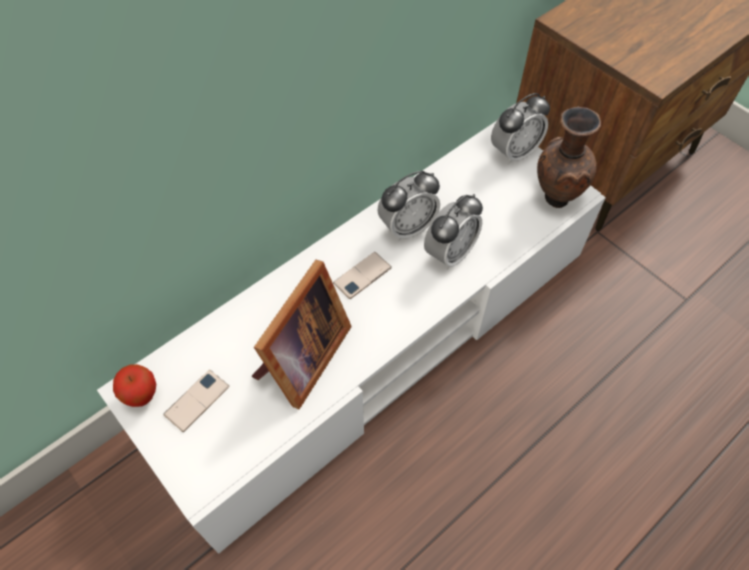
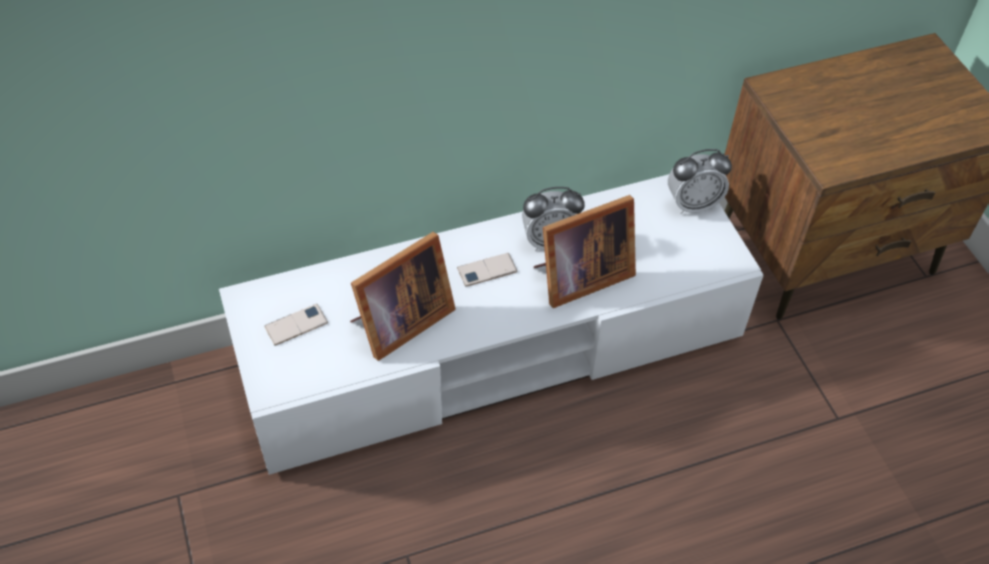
camera: 20 degrees right, 5 degrees down
apple [113,364,156,407] -> none
alarm clock [424,194,483,270] -> picture frame [534,195,636,308]
brown vase [537,107,601,208] -> none

